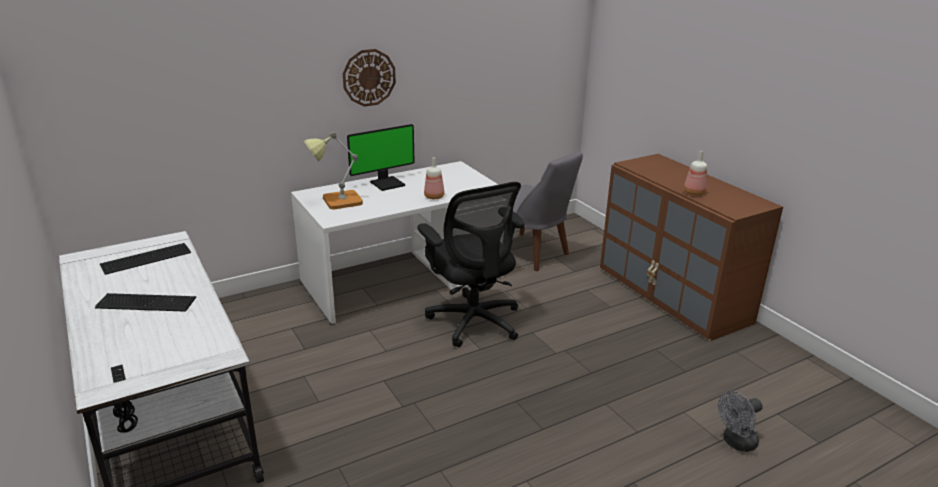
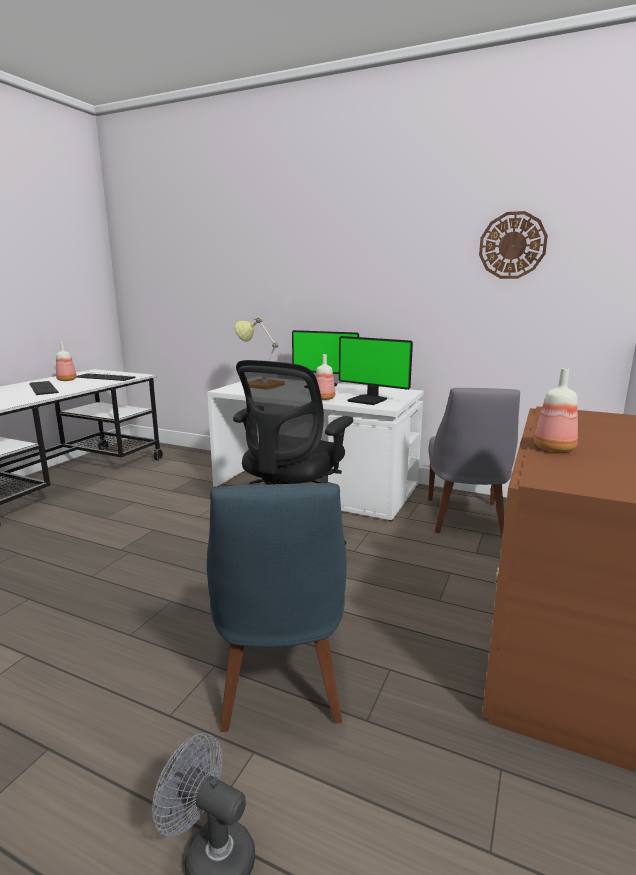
camera: 55 degrees right, 10 degrees down
wall clock [343,49,396,107] -> wall clock moved to [479,211,548,279]
none -> bottle [56,342,77,381]
none -> blue chair [207,483,347,732]
none -> monitor [339,336,413,405]

